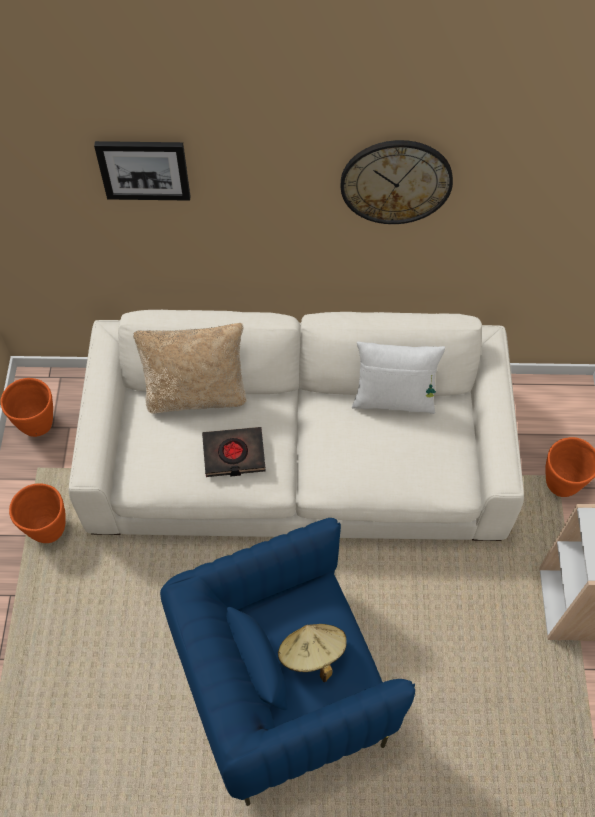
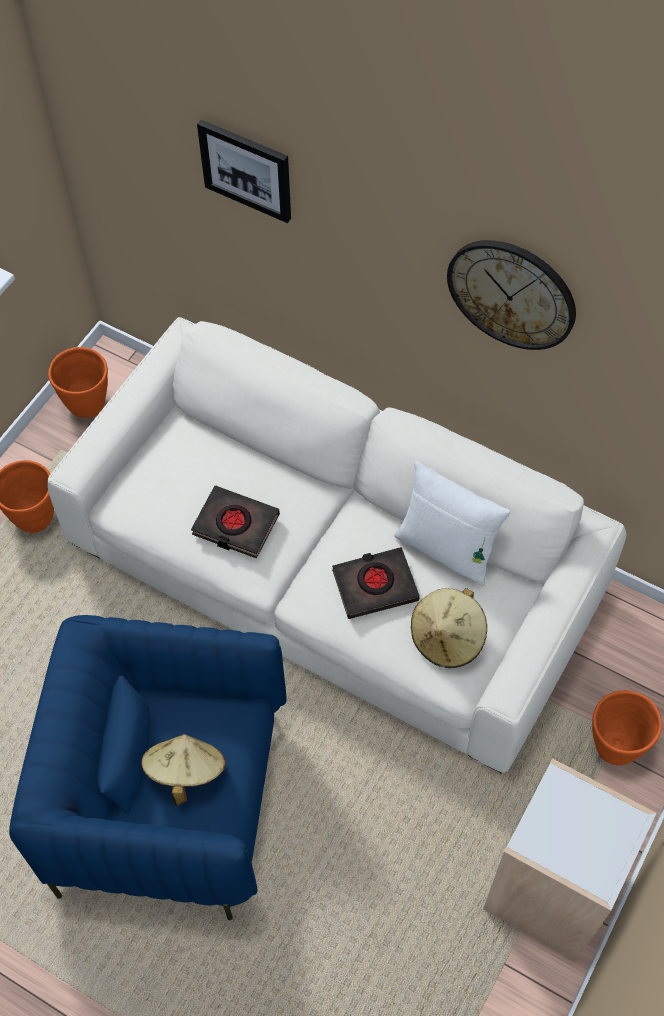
camera: 30 degrees right, 0 degrees up
beige pillow [133,323,247,414] -> none
none -> black book [332,547,420,619]
none -> beige hat [411,588,487,668]

